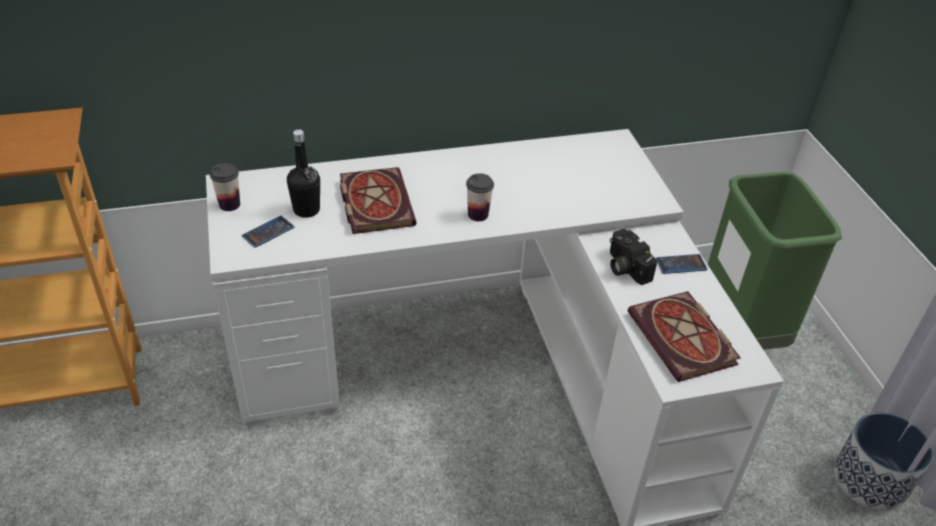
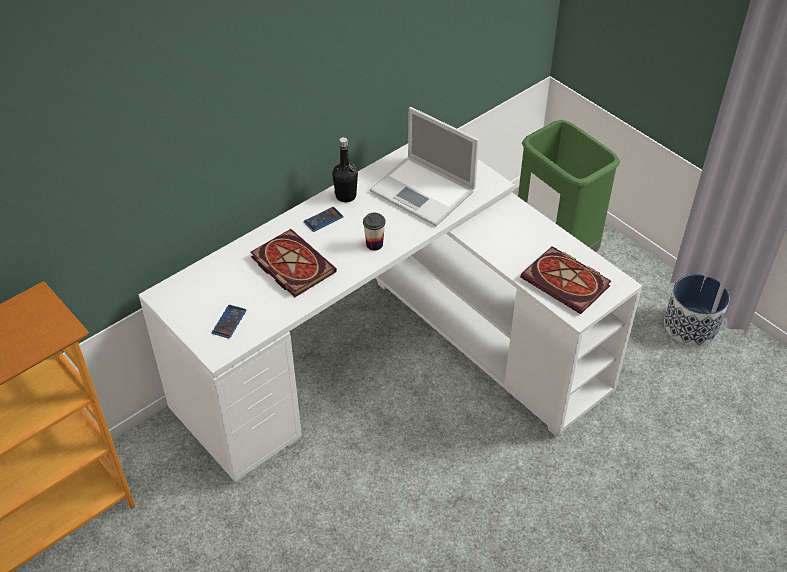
camera: 25 degrees left, 5 degrees up
cup [210,163,240,211] -> none
black bottle [287,130,320,218] -> black bottle moved to [332,137,358,203]
camera [610,229,657,285] -> none
phone [656,254,708,274] -> phone moved to [303,207,344,232]
none -> laptop [370,107,479,226]

